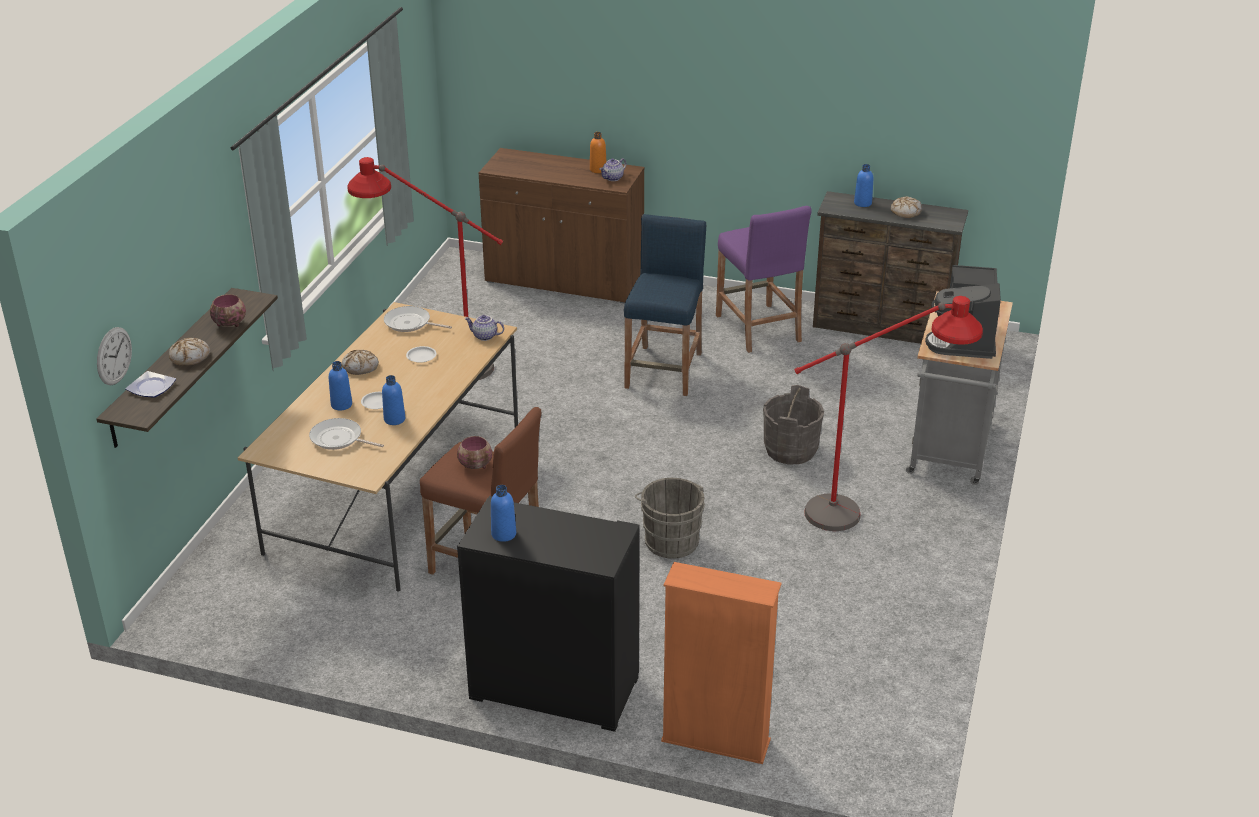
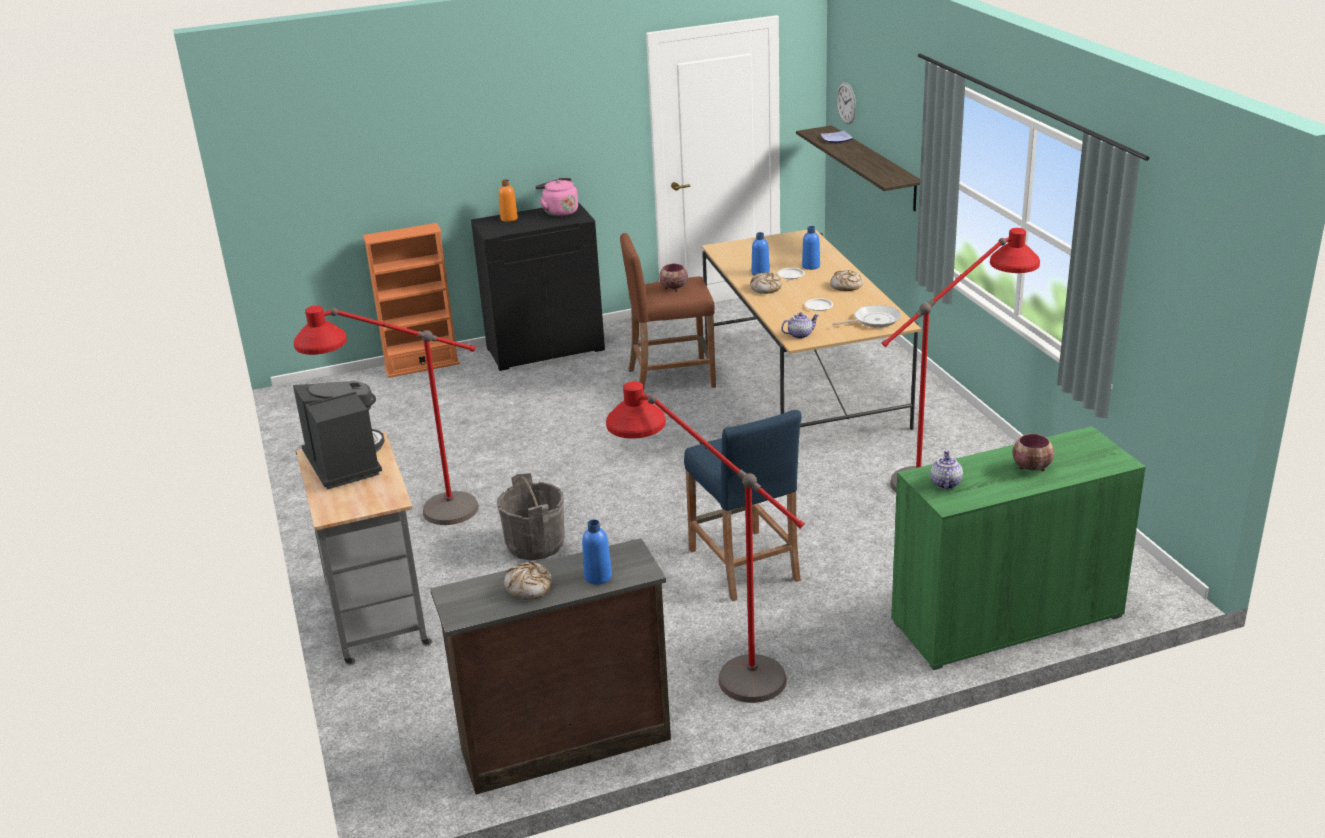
camera: 145 degrees right, 5 degrees down
bread [169,338,210,366] -> bread moved to [750,272,782,294]
bowl [210,294,246,327] -> bowl moved to [1012,434,1054,471]
frying pan [309,418,384,450] -> none
brown cabinet [478,148,645,304] -> green cabinet [891,426,1146,670]
blue bottle [491,485,516,542] -> pink kettle [535,178,578,216]
orange bottle [590,132,606,173] -> orange bottle moved to [499,179,518,222]
grey bucket [635,478,705,559] -> none
purple stool [716,206,812,353] -> red floor lamp [606,381,805,703]

